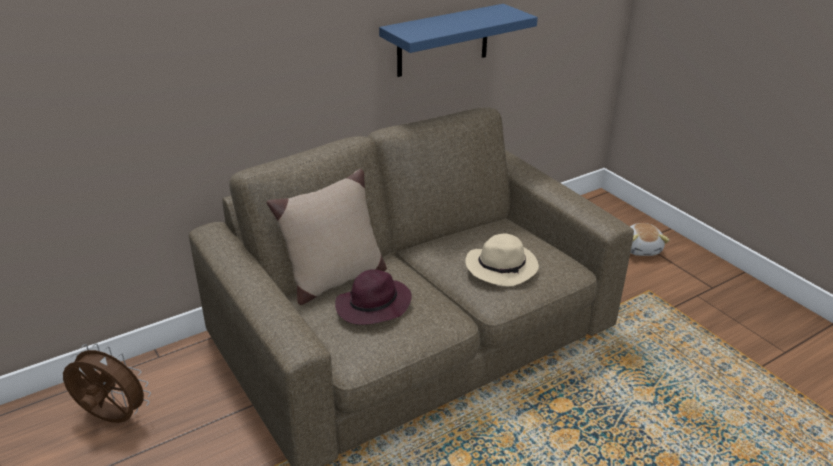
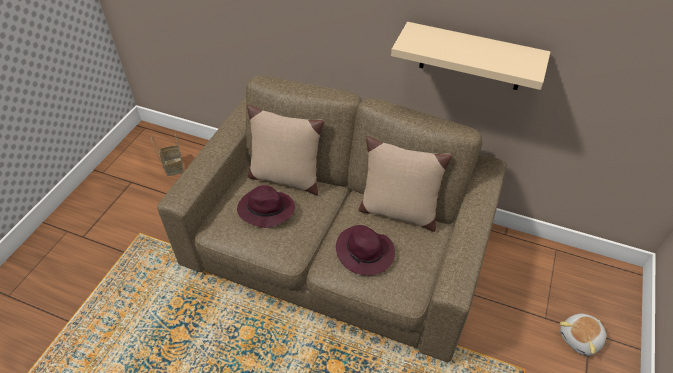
camera: 55 degrees right, 15 degrees up
brown fan [63,343,151,423] -> basket [151,132,184,176]
blue shelf [379,4,538,77] -> beige shelf [391,22,550,90]
beige hat [465,233,539,287] -> purple hat [336,225,395,275]
none -> beige pillow [359,136,451,232]

